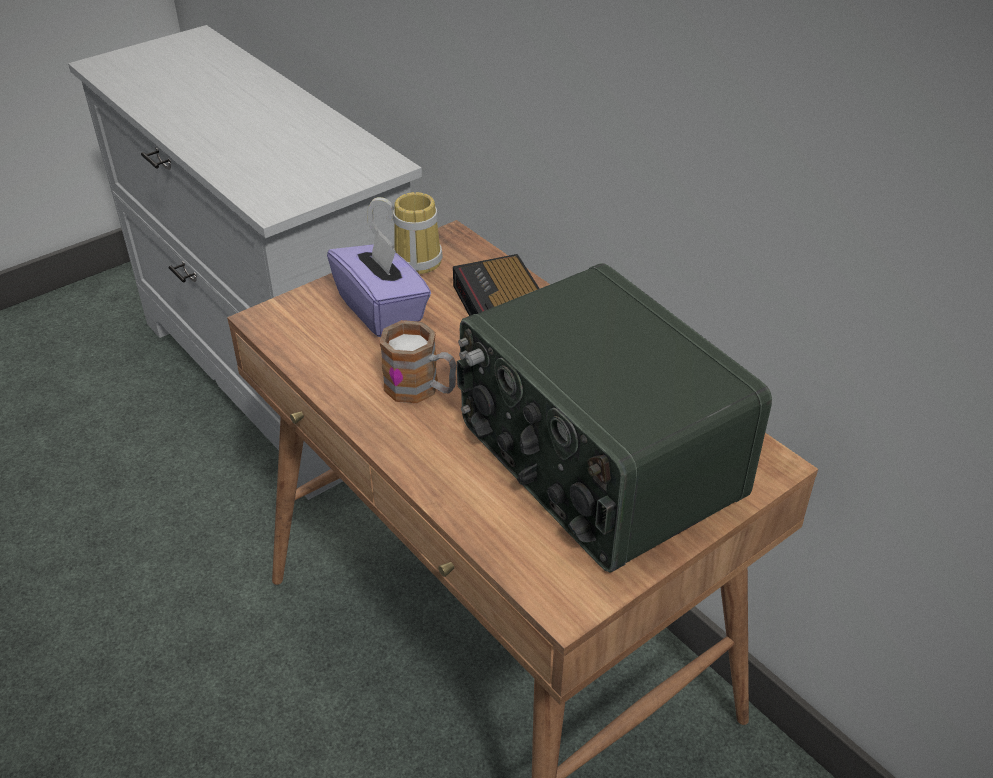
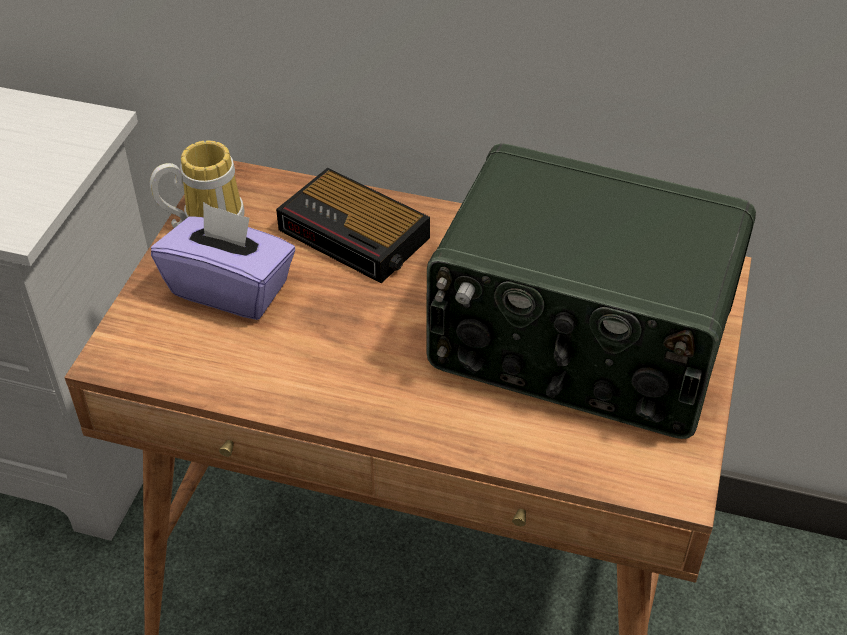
camera: 35 degrees left, 5 degrees up
mug [379,320,456,403] -> none

